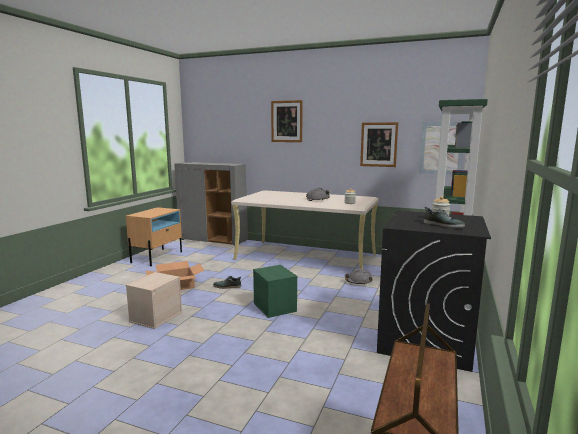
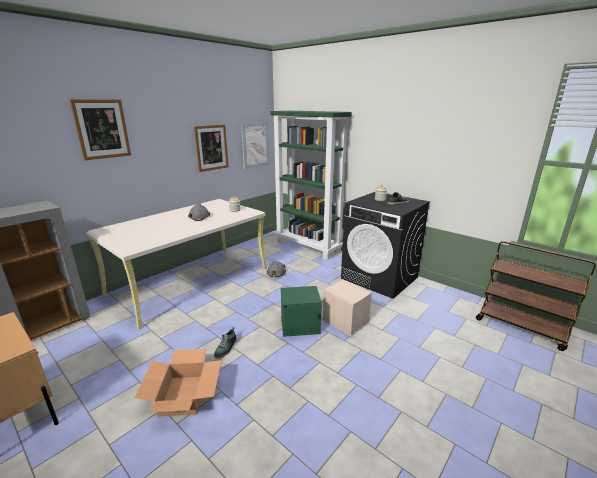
camera: 70 degrees left, 10 degrees up
beige storage box [126,272,182,329] -> beige storage box moved to [323,280,372,336]

